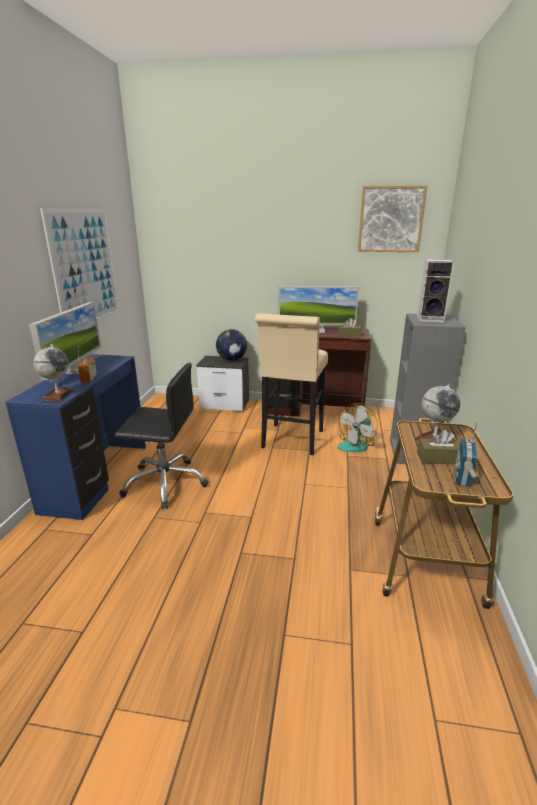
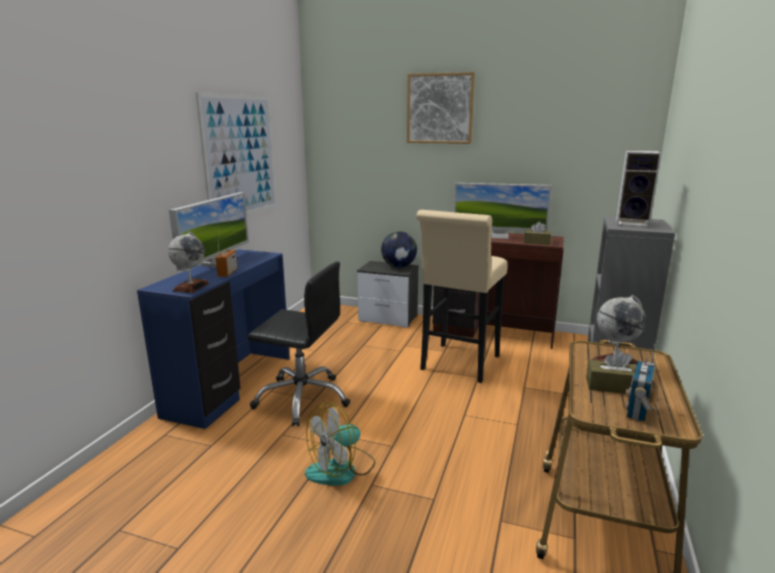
camera: 10 degrees right, 5 degrees down
fan [337,403,378,452] -> fan moved to [305,402,375,486]
picture [358,186,427,252] -> picture moved to [407,72,475,144]

